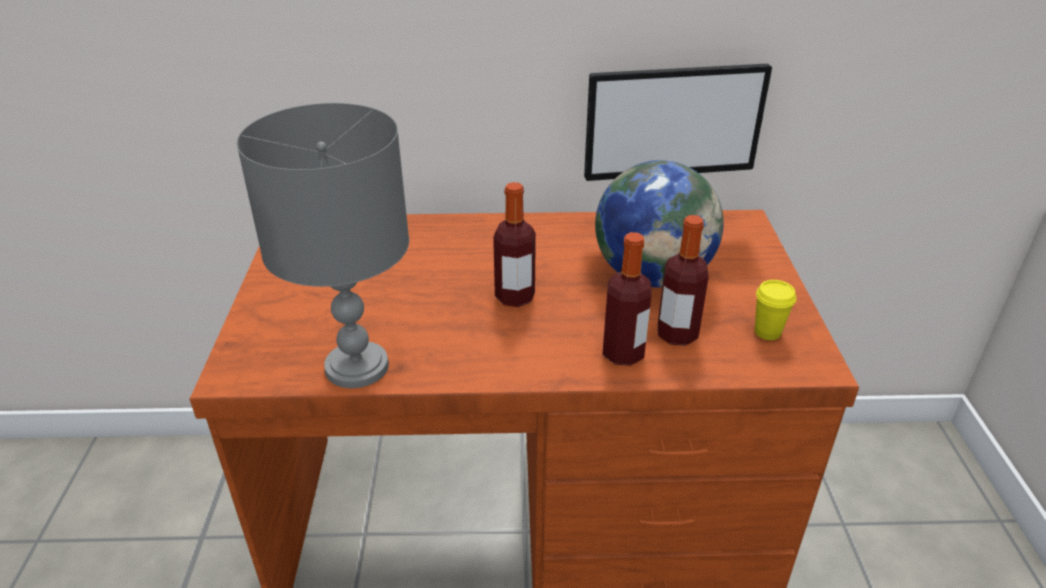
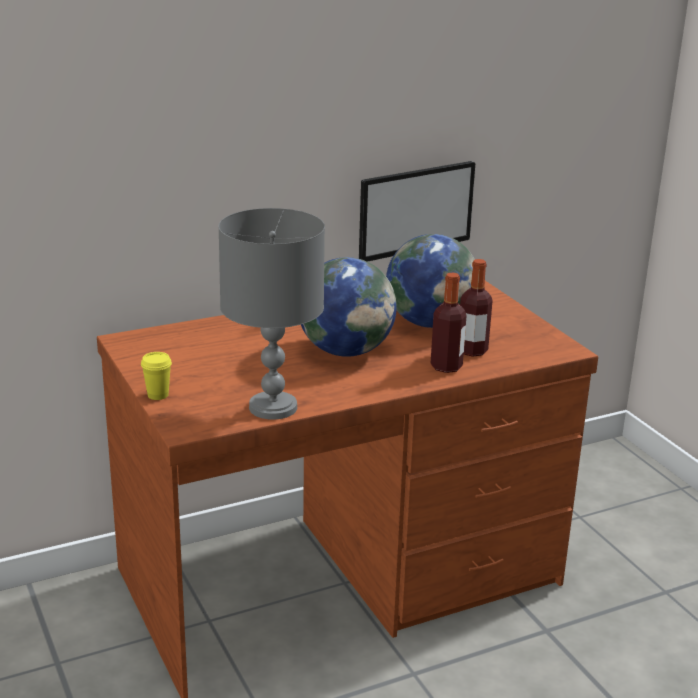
camera: 25 degrees left, 10 degrees down
bottle [493,182,536,307] -> globe [301,257,397,357]
yellow cup [755,280,796,340] -> yellow cup moved to [141,352,172,400]

